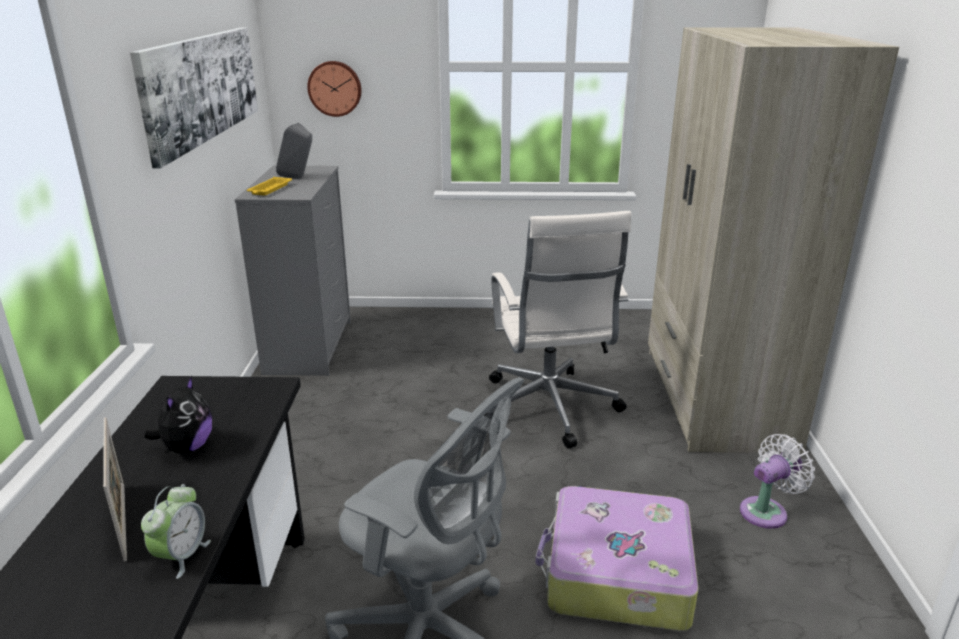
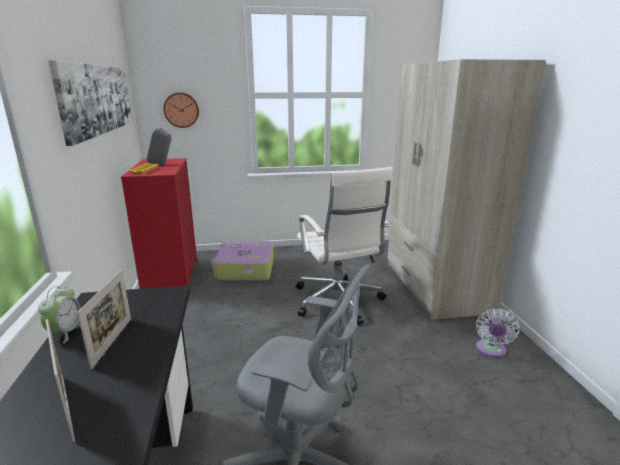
camera: 10 degrees left, 5 degrees down
alarm clock [141,484,211,579] -> alarm clock moved to [38,286,81,343]
plush toy [144,375,212,453] -> picture frame [77,270,131,369]
grey dresser [235,166,351,376] -> red dresser [121,158,197,289]
suitcase [536,486,699,631] -> suitcase moved to [210,241,274,281]
white fan [740,434,815,529] -> white fan turned 150 degrees clockwise [476,309,520,358]

